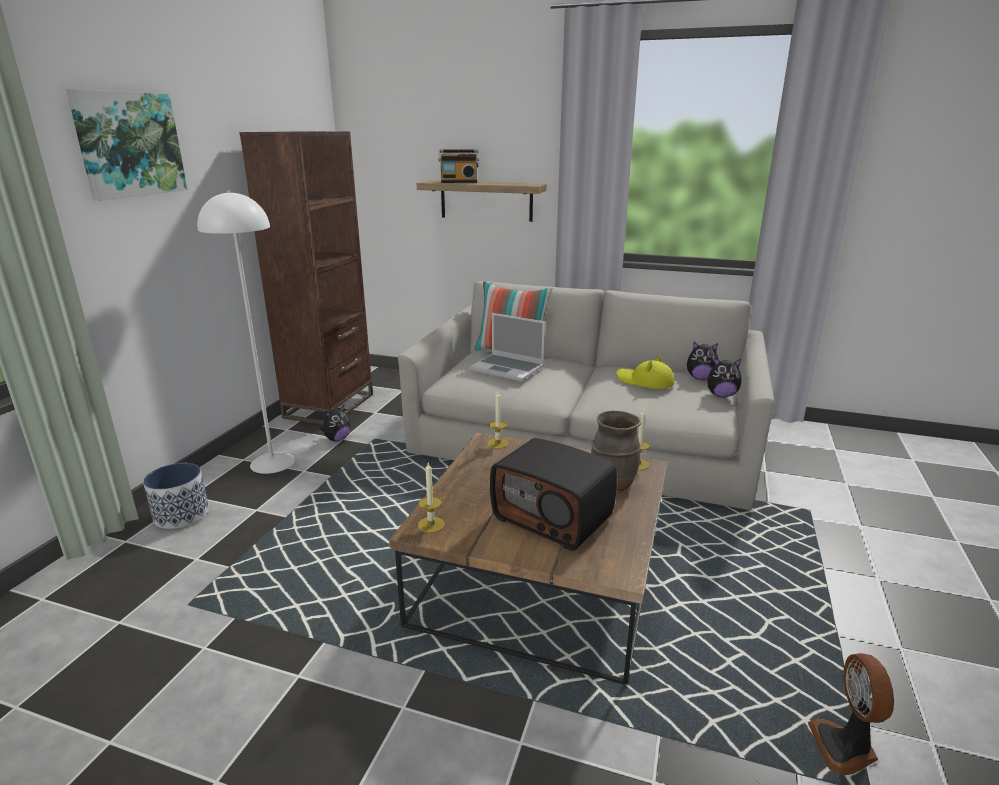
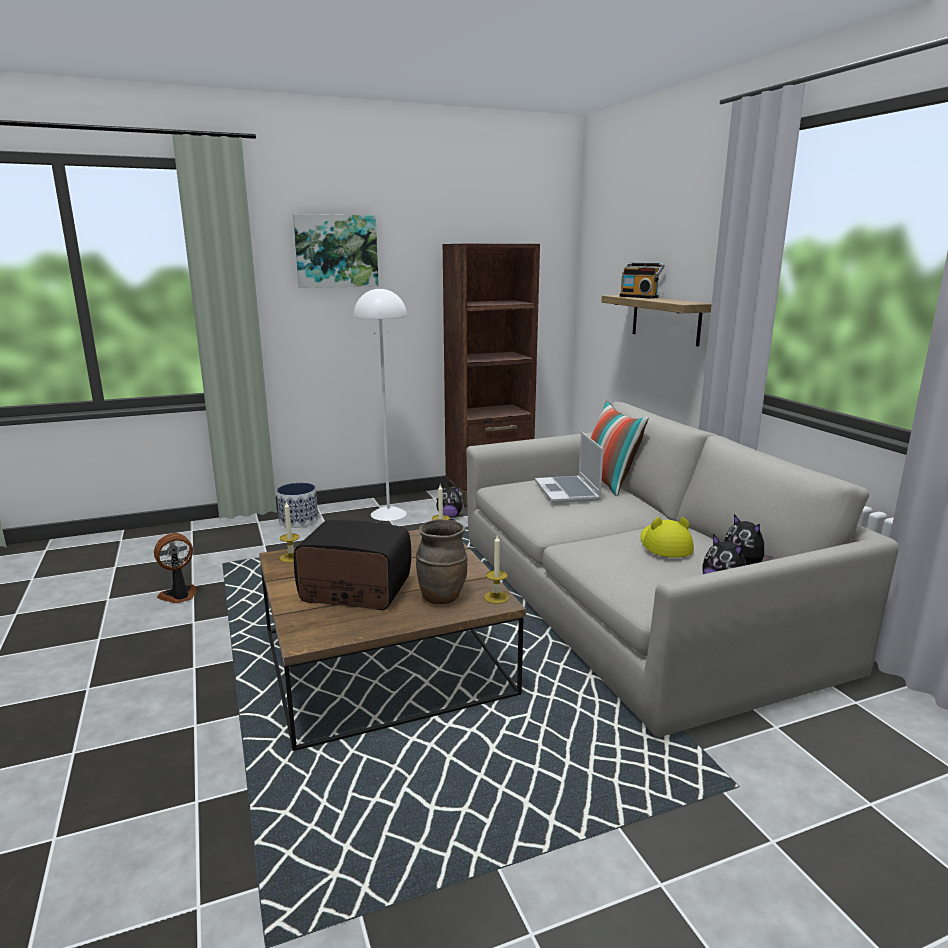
camera: 50 degrees right, 5 degrees down
radio [490,438,617,551] -> radio turned 105 degrees clockwise [294,520,411,610]
fan [808,653,894,775] -> fan moved to [154,533,197,603]

